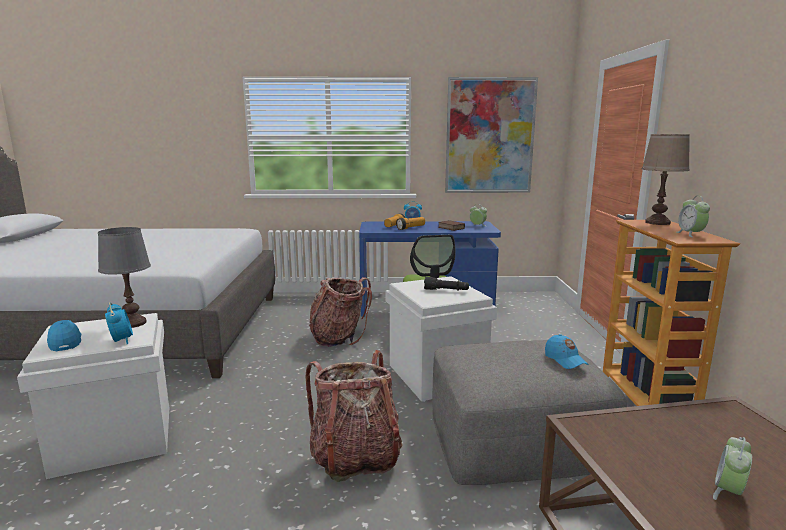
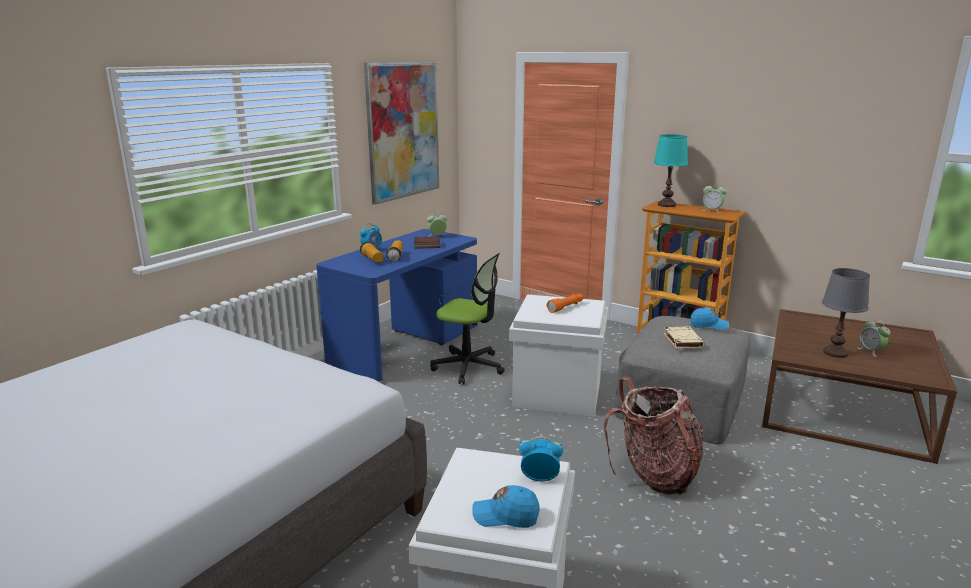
camera: 55 degrees left, 5 degrees up
grey table lamp [98,227,151,328] -> grey table lamp moved to [822,268,870,358]
backpack [309,277,372,347] -> none
black flashlight [424,277,469,291] -> orange flashlight [547,294,583,313]
brown table lamp [642,134,690,225] -> turquoise table lamp [654,134,688,207]
none -> beige book [664,326,705,349]

